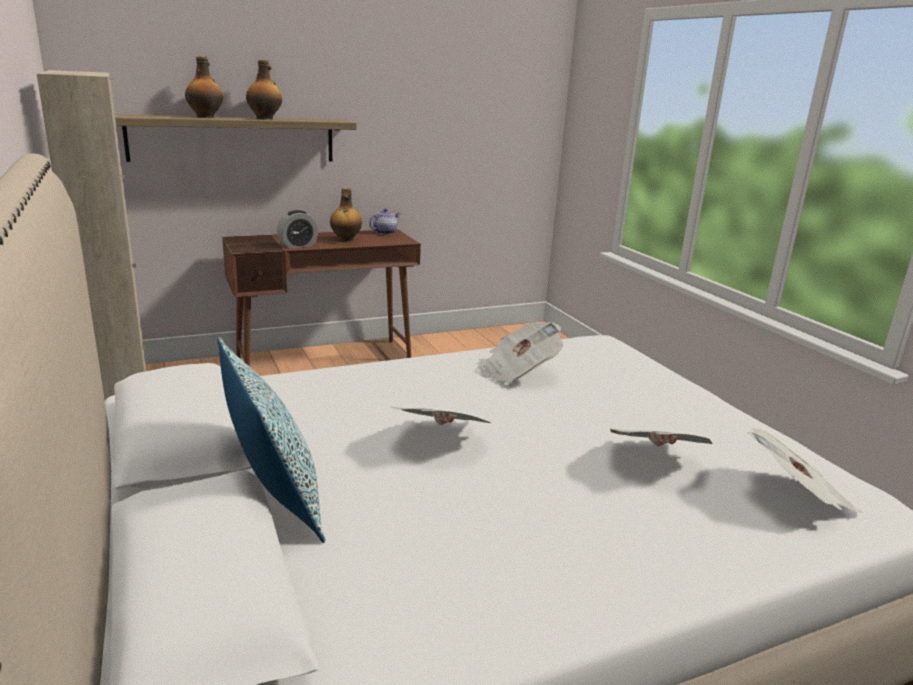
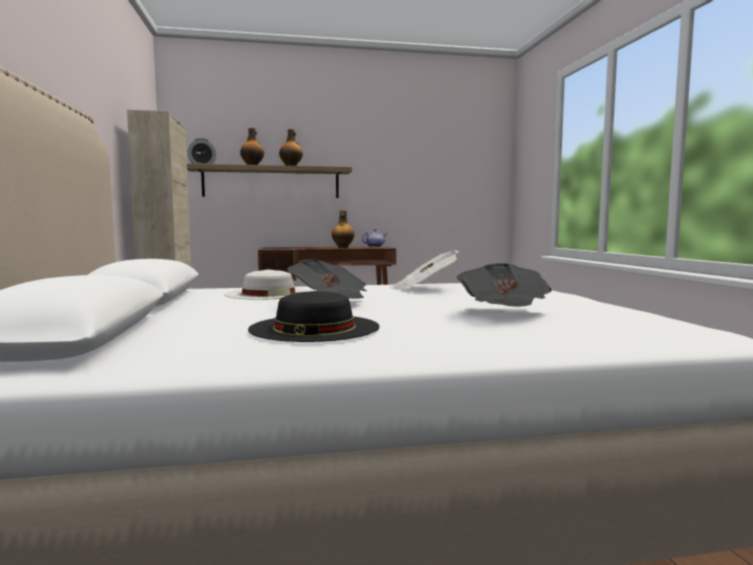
camera: 15 degrees right, 15 degrees down
pillow [217,337,326,543] -> none
alarm clock [277,210,318,249] -> alarm clock moved to [187,138,216,164]
newspaper [747,428,862,513] -> none
none -> white hat [224,269,310,300]
none -> black hat [248,291,379,342]

